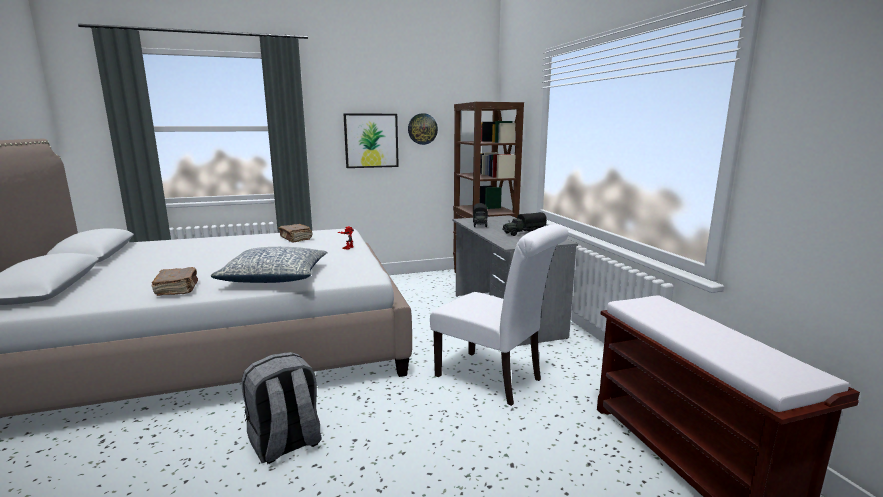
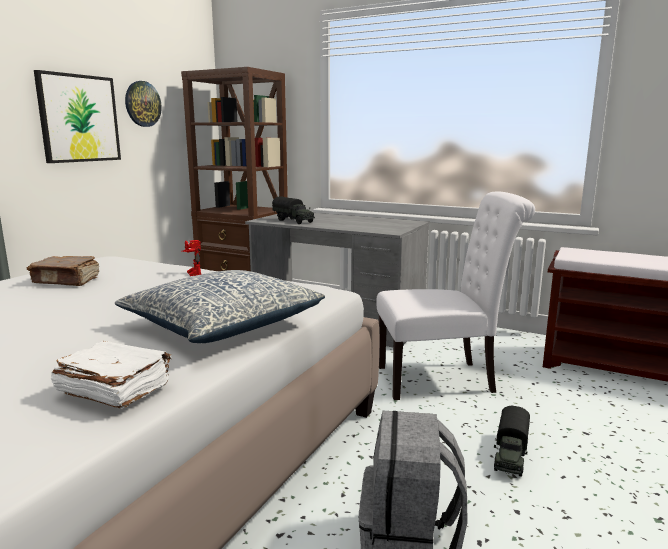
camera: 45 degrees left, 0 degrees up
brown book [152,267,198,296] -> white book [51,341,172,408]
toy truck [502,212,547,236] -> toy truck moved to [494,406,530,477]

